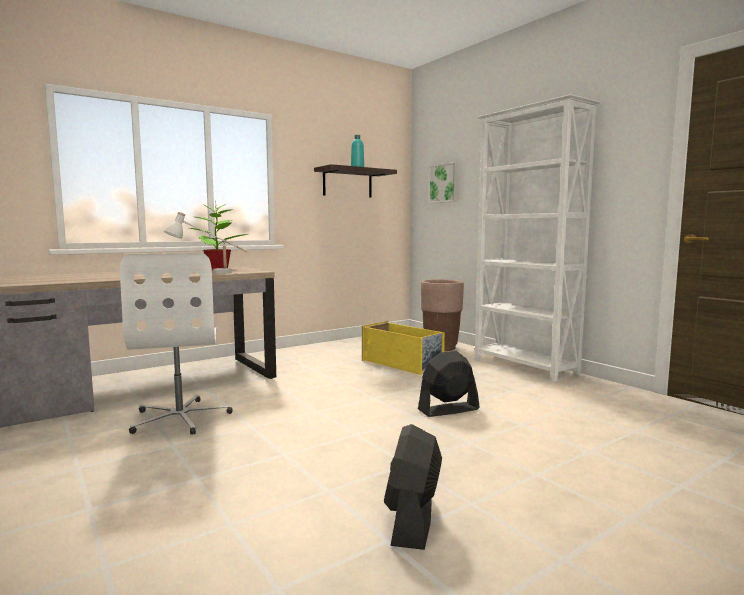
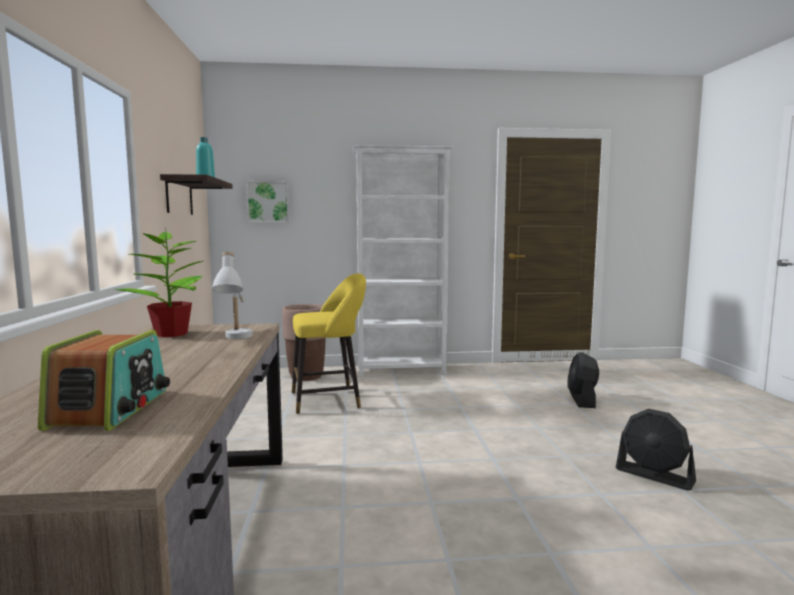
camera: 60 degrees left, 0 degrees up
white office chair [120,253,233,435] -> none
yellow storage box [362,321,445,375] -> yellow stool [292,273,366,414]
black fan [418,351,480,417] -> black fan moved to [568,352,599,408]
none -> radio [38,330,170,431]

